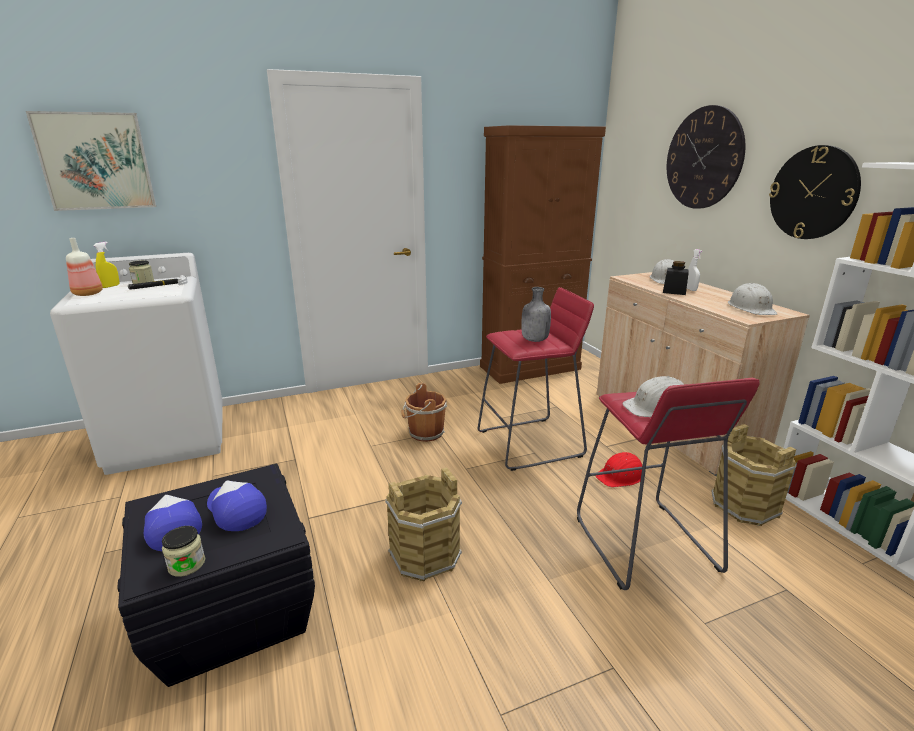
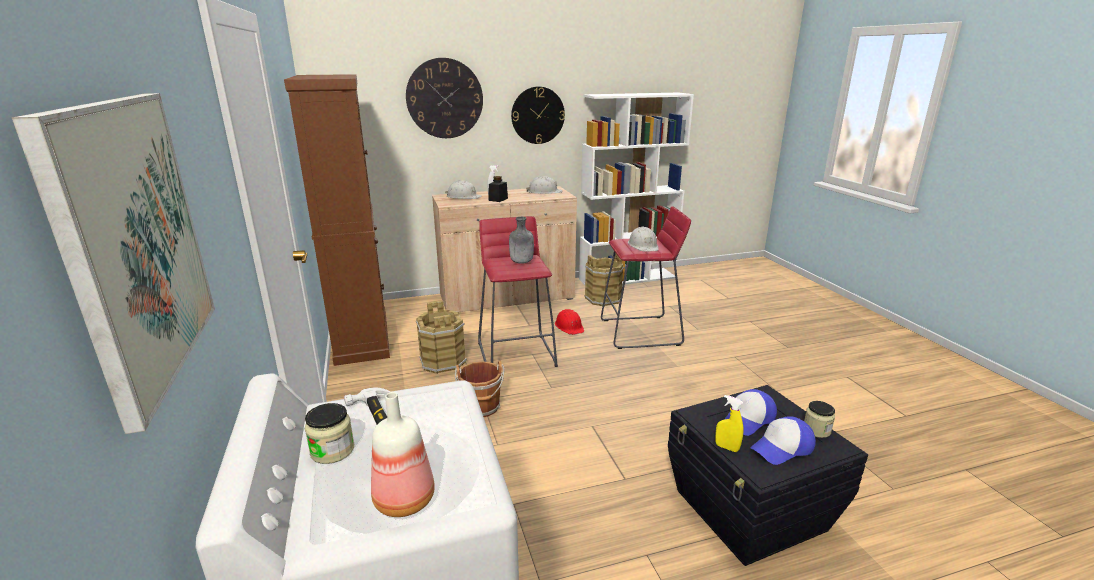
camera: 85 degrees left, 0 degrees up
yellow spray bottle [93,242,119,288] -> yellow spray bottle moved to [715,395,743,452]
brown bucket [385,467,462,582] -> brown bucket moved to [416,300,467,374]

